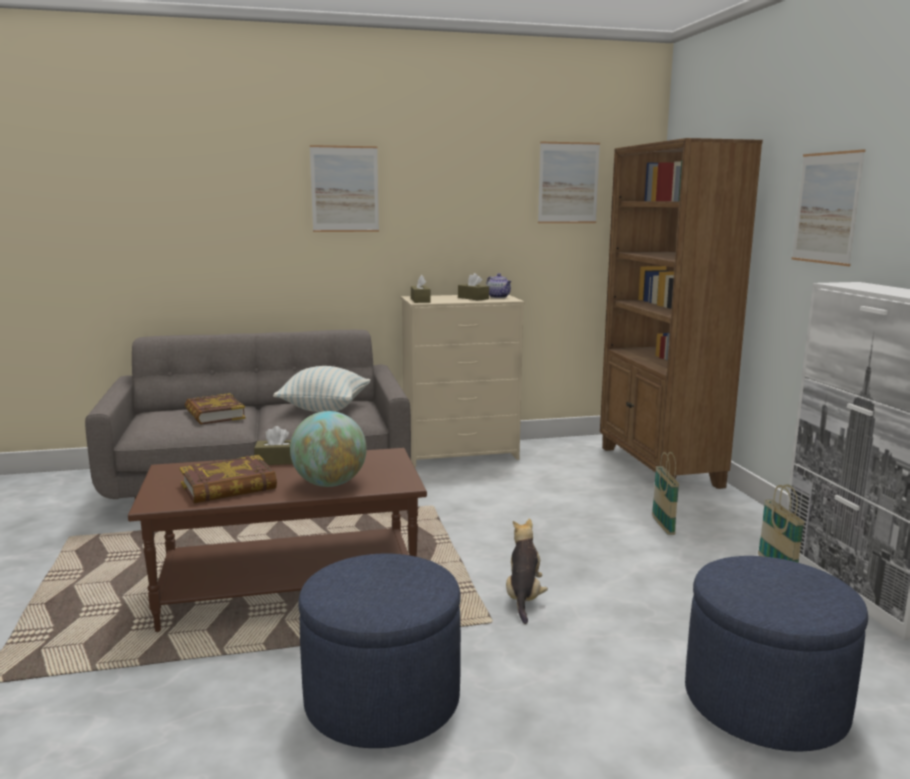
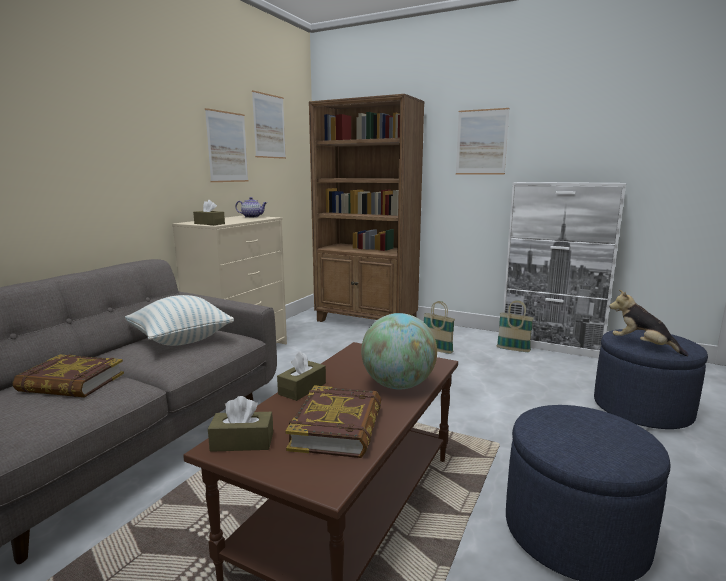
camera: 50 degrees left, 0 degrees up
picture [310,145,379,232] -> picture moved to [205,108,249,182]
brown tissue box [458,273,489,301] -> brown tissue box moved to [208,396,273,452]
plush toy [506,518,548,624] -> plush toy moved to [609,290,688,356]

